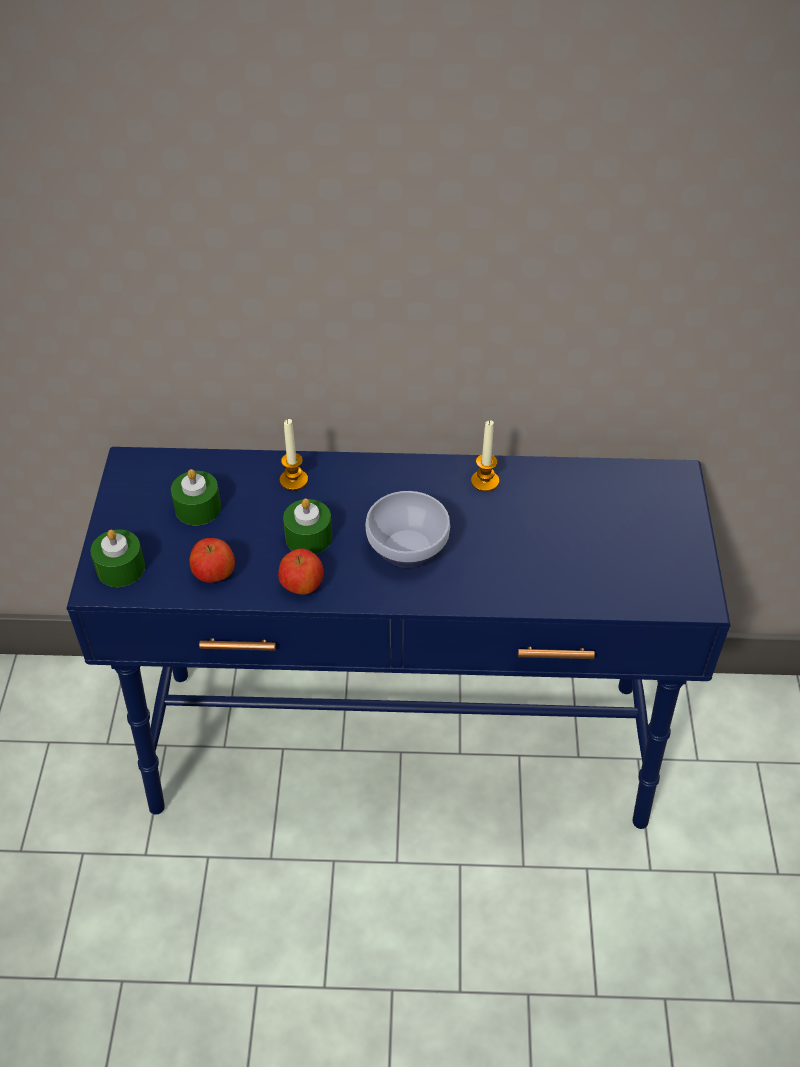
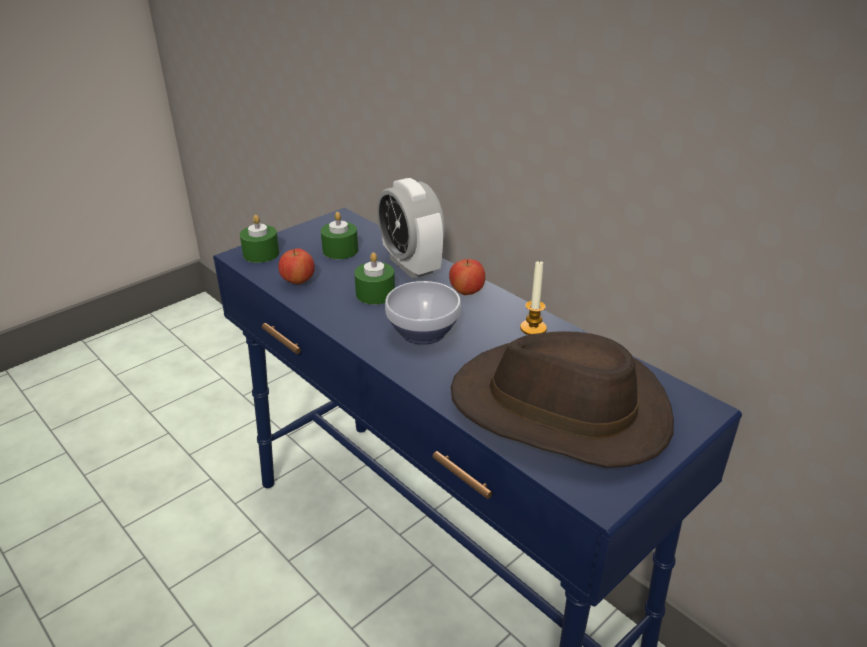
camera: 45 degrees right, 15 degrees down
apple [278,548,324,595] -> apple moved to [449,259,485,295]
candle [280,419,308,491] -> alarm clock [377,178,445,279]
none -> brown hat [451,331,674,468]

